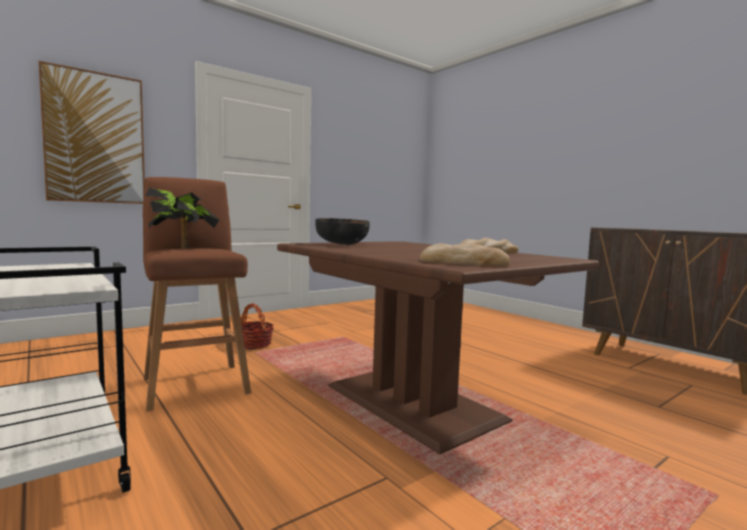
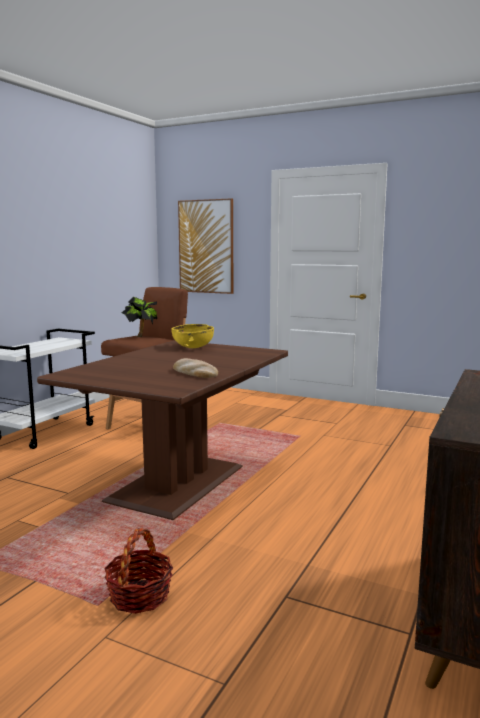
camera: 65 degrees right, 5 degrees up
basket [241,303,274,350] -> basket moved to [104,528,173,614]
black bowl [315,218,370,245] -> yellow bowl [171,324,214,348]
bread [420,243,510,266] -> none

